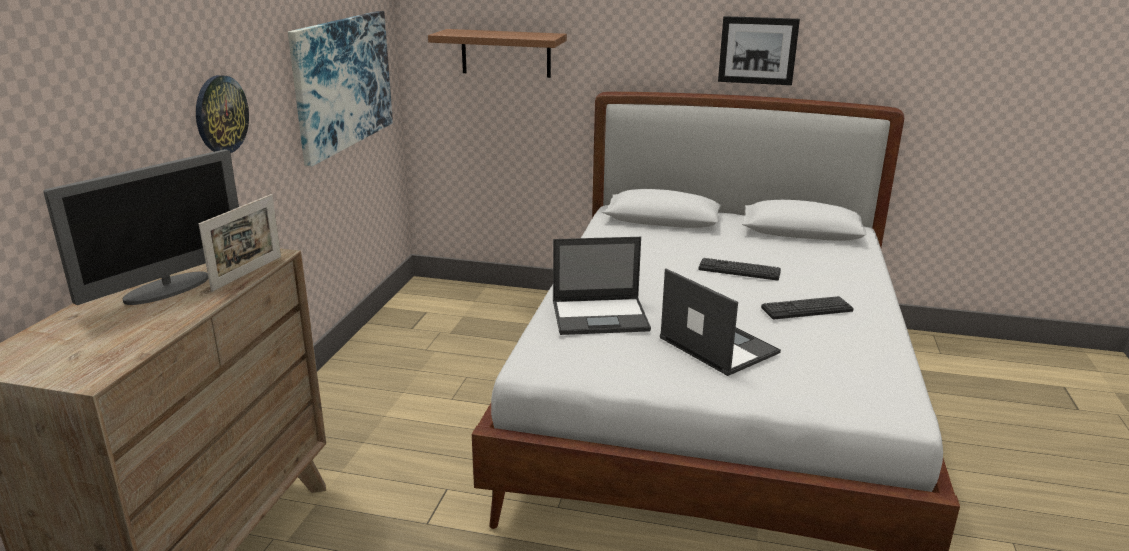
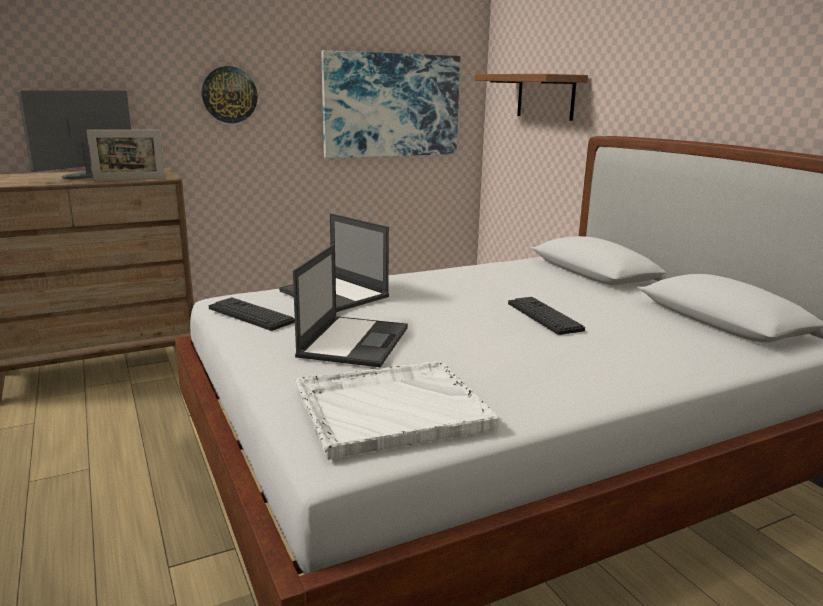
camera: 50 degrees right, 5 degrees down
monitor [43,149,239,305] -> monitor turned 120 degrees clockwise [18,90,131,180]
picture [718,16,800,85] -> none
keyboard [761,296,854,319] -> keyboard moved to [209,297,295,331]
none -> white tray [295,361,499,460]

